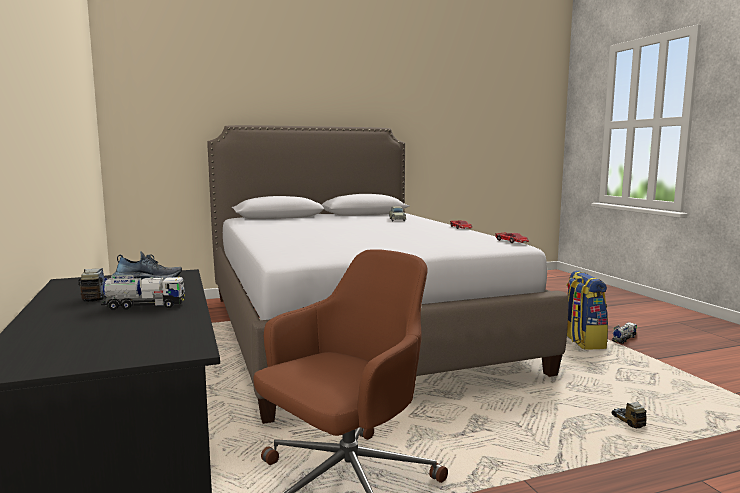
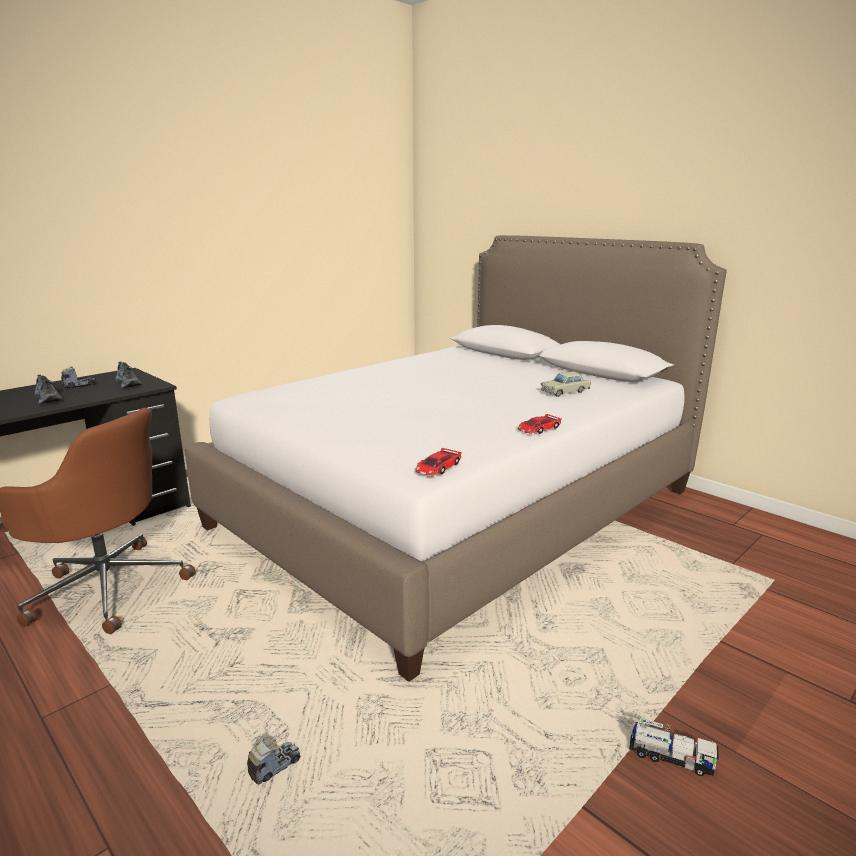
camera: 65 degrees right, 10 degrees up
toy truck [101,275,185,310] -> shoe [35,375,63,404]
backpack [567,270,608,349] -> none

